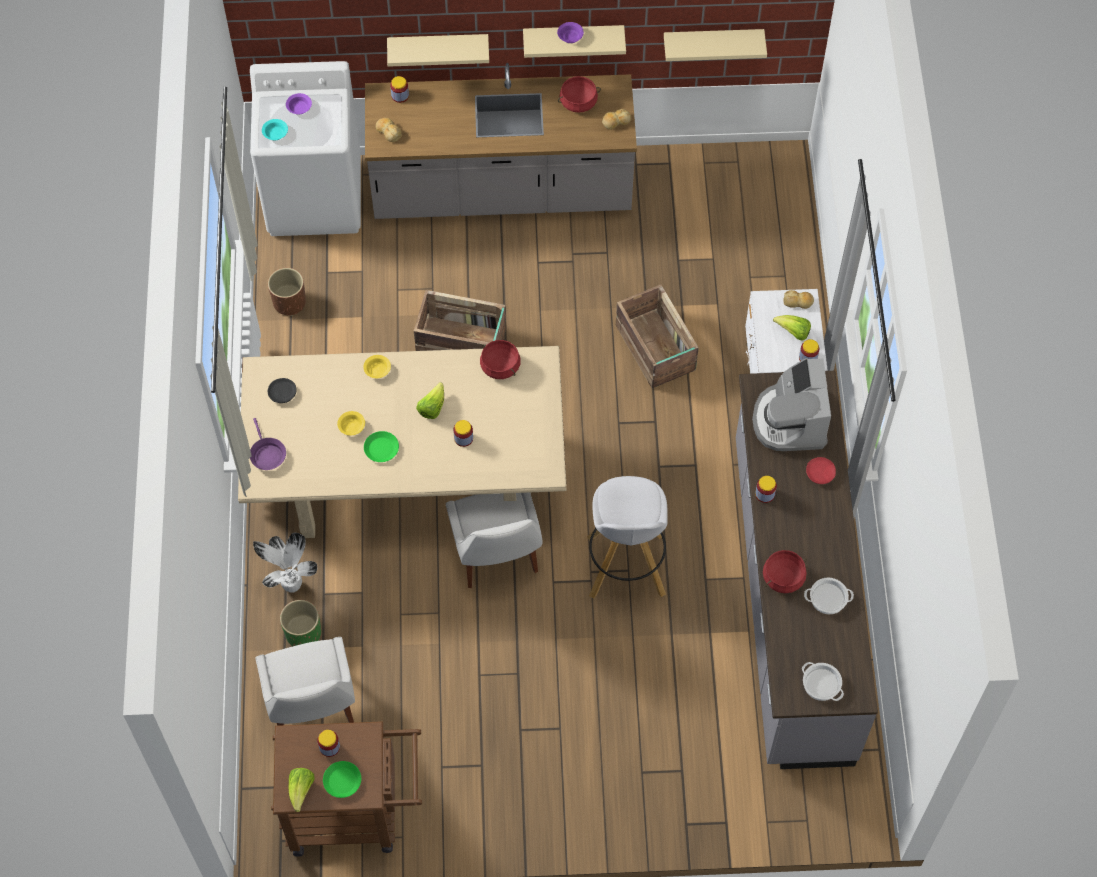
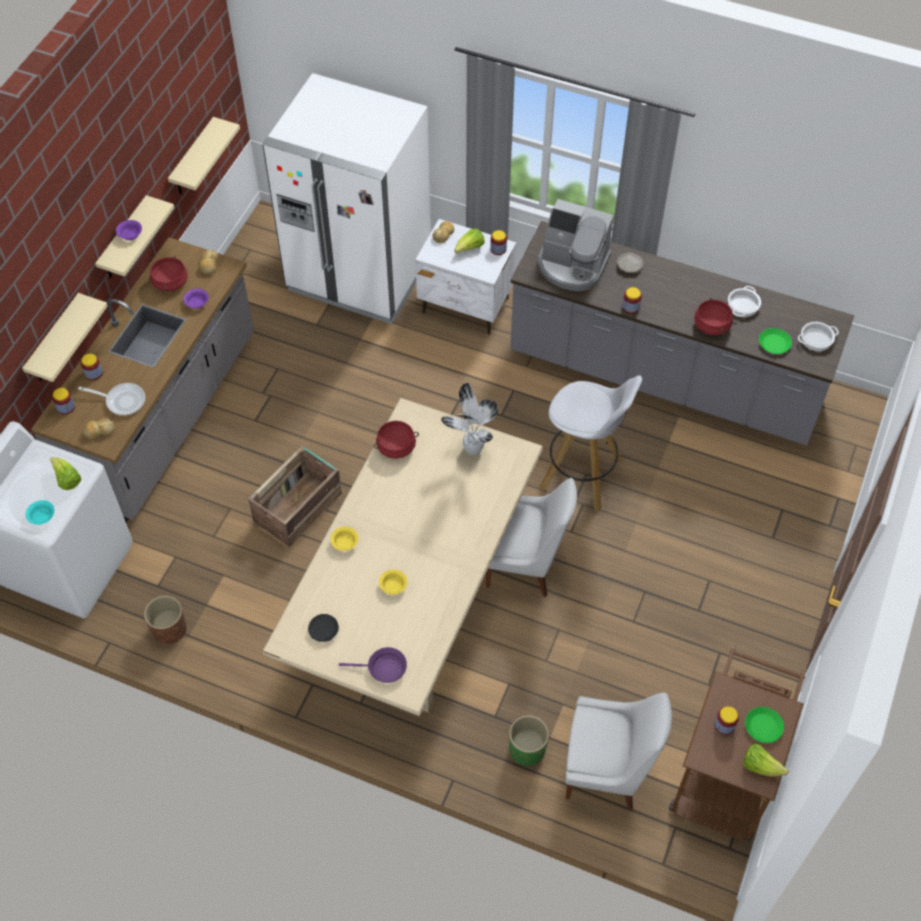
camera: 65 degrees left, 5 degrees down
potted plant [253,533,317,593] -> potted plant moved to [441,383,498,455]
purple bowl [286,93,312,115] -> purple bowl moved to [183,289,209,309]
green plate [364,431,399,462] -> green plate moved to [759,328,792,354]
lettuce [416,382,444,419] -> lettuce moved to [50,457,81,490]
jar [454,420,473,447] -> jar moved to [81,354,103,380]
crate [616,285,699,388] -> none
red plate [806,457,836,484] -> beige plate [617,252,643,273]
none -> frying pan [78,383,145,416]
none -> white fridge [262,73,431,324]

